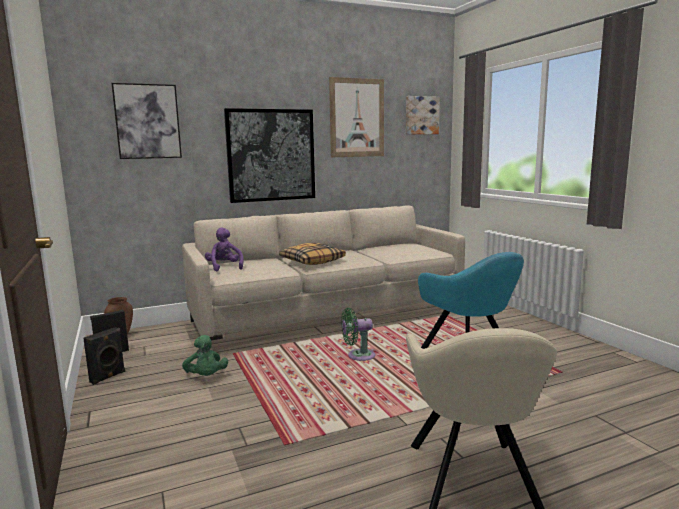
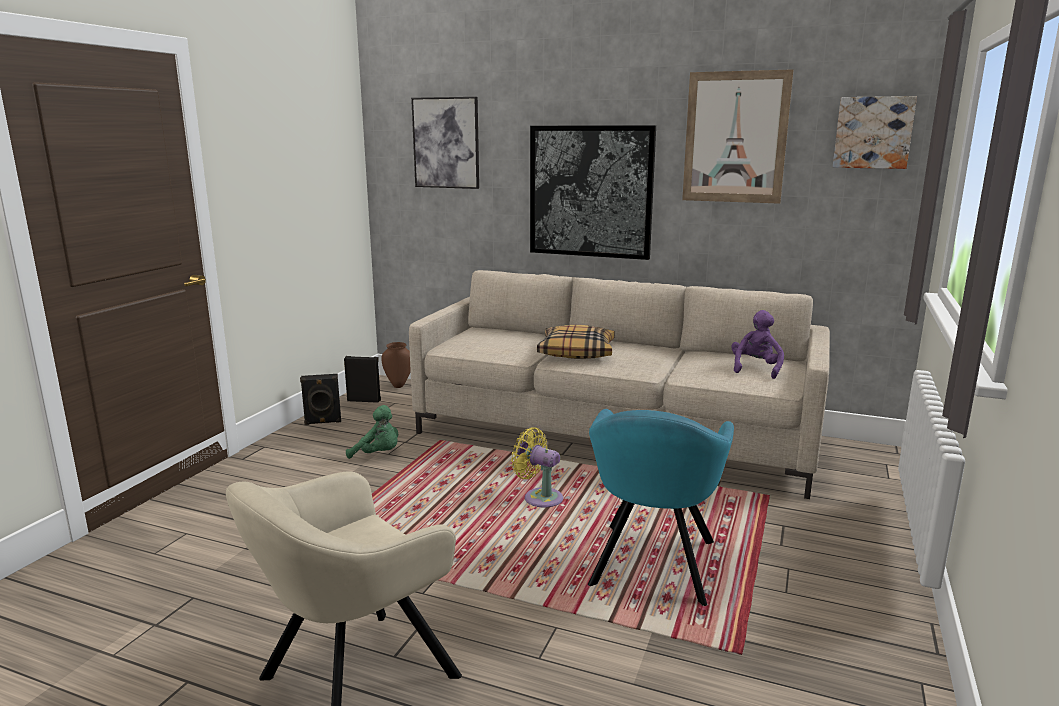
camera: 45 degrees right, 5 degrees up
green plush toy [182,335,228,376] -> green plush toy turned 90 degrees counterclockwise [346,405,398,459]
purple plush toy [205,227,244,271] -> purple plush toy moved to [731,310,784,379]
green fan [341,308,376,361] -> yellow fan [511,427,563,507]

